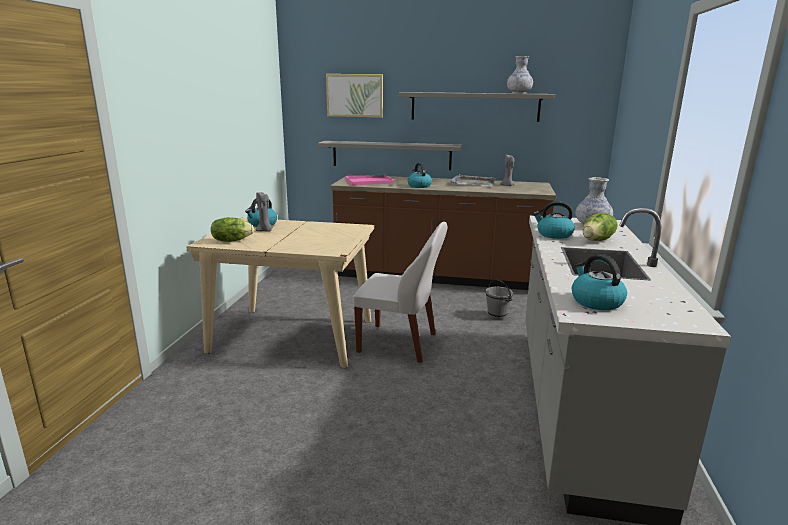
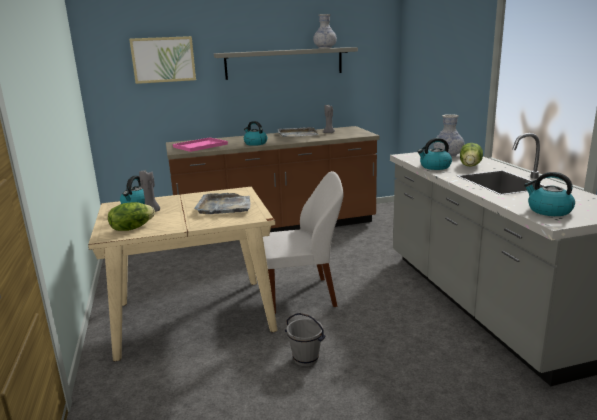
camera: 25 degrees left, 0 degrees up
grey shelf [317,141,462,170] -> none
grey bucket [485,279,513,320] -> grey bucket moved to [285,313,325,367]
none -> grey tray [194,193,250,214]

